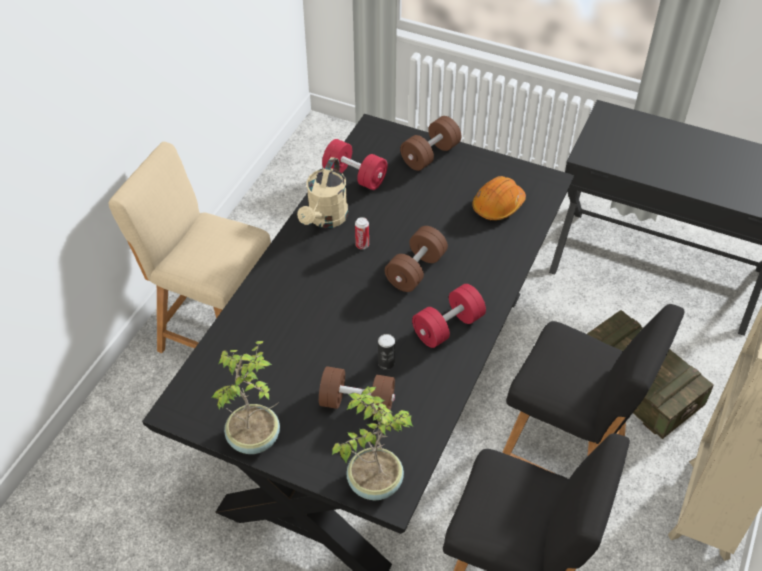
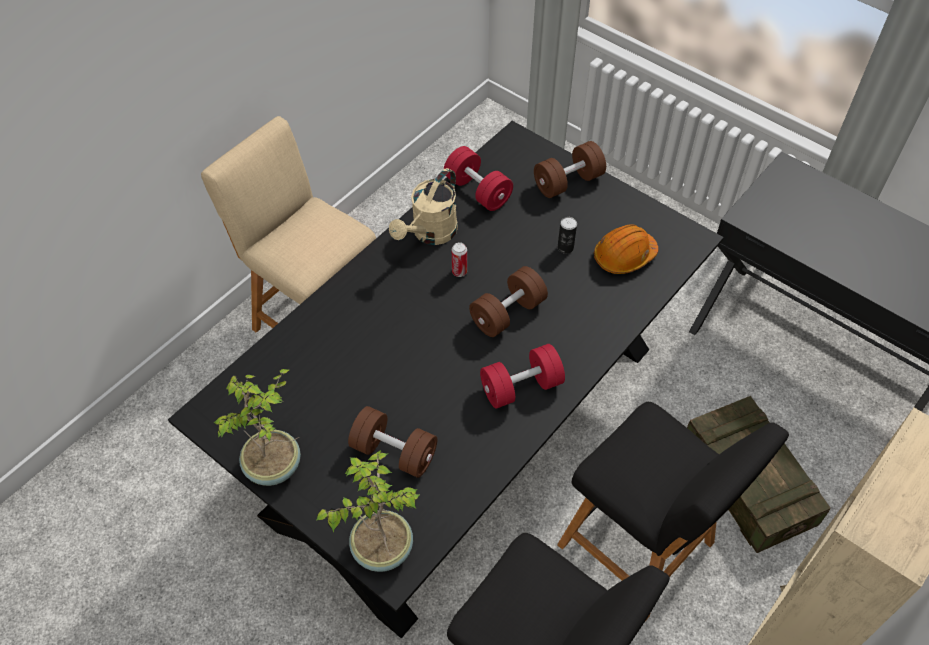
camera: 15 degrees right, 5 degrees up
can [378,334,395,370] -> can moved to [558,217,577,254]

